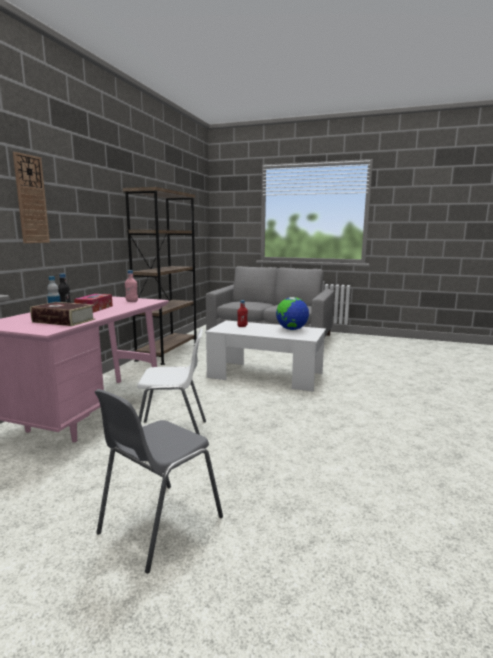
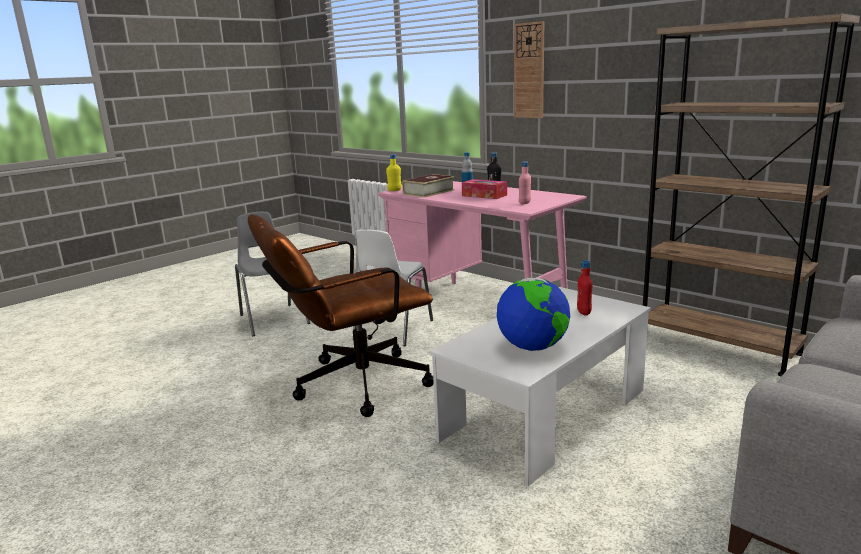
camera: 115 degrees right, 5 degrees up
none -> brown office chair [248,214,434,417]
none -> yellow bottle [386,154,402,191]

